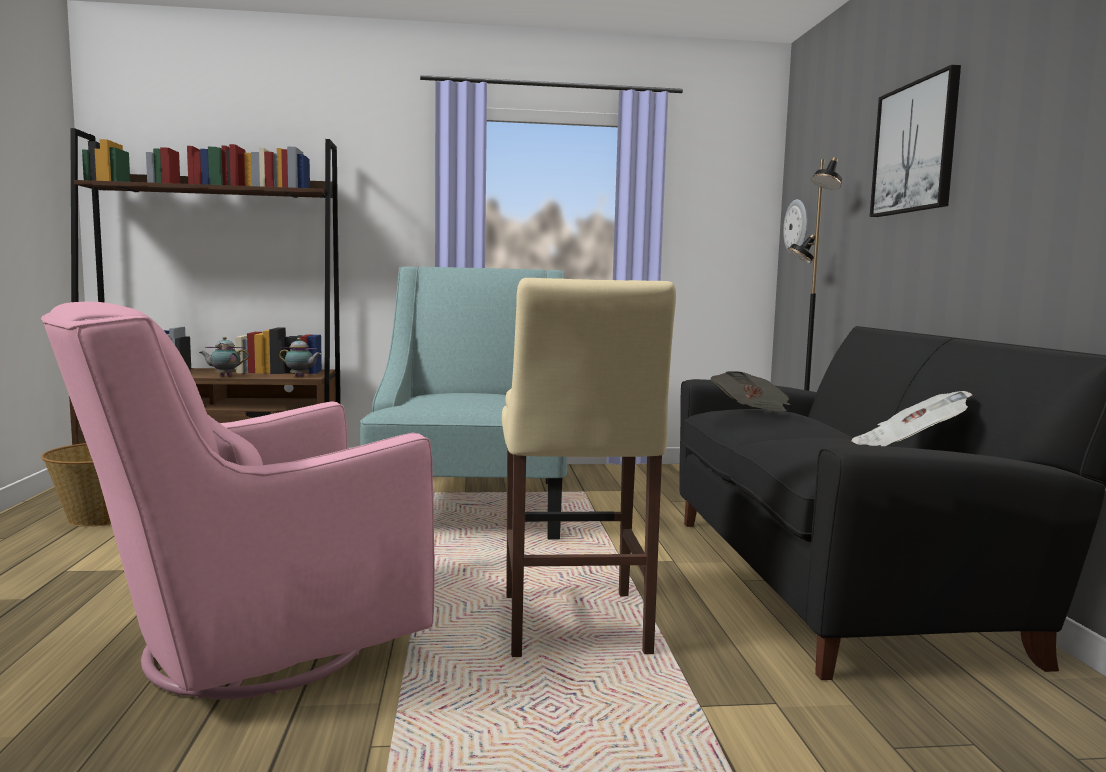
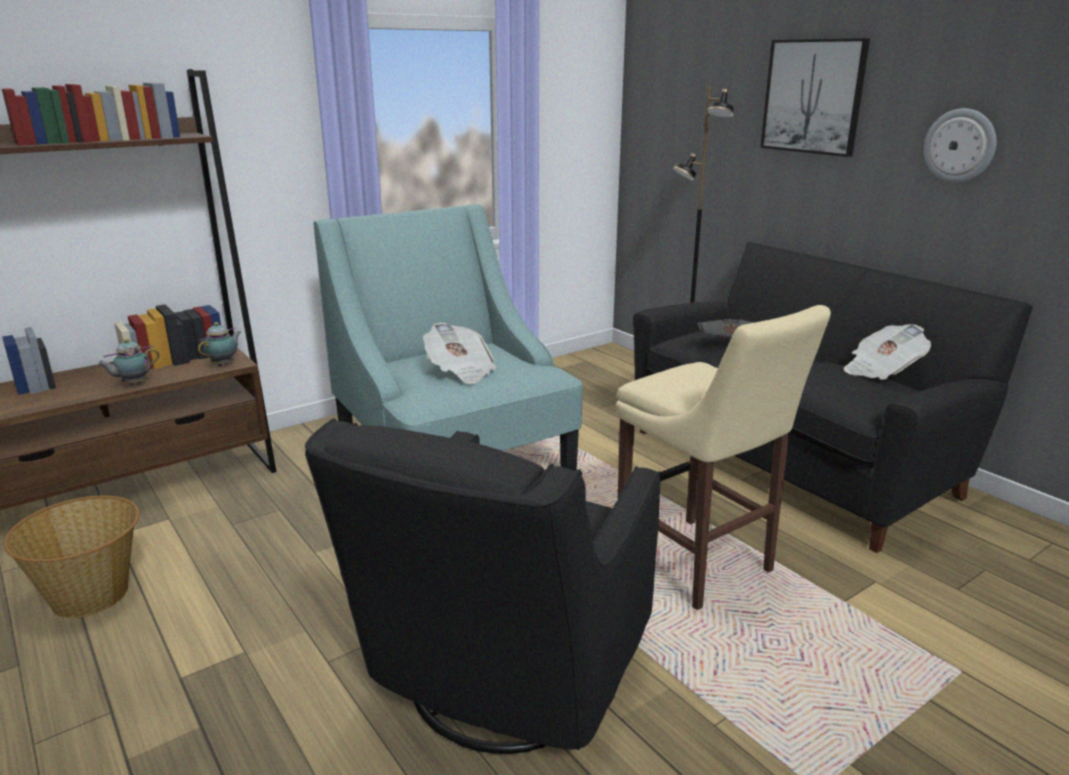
camera: 30 degrees left, 15 degrees up
pink armchair [41,302,435,700] -> black armchair [305,418,661,754]
teapot [279,338,321,377] -> teapot turned 45 degrees counterclockwise [198,322,241,366]
wall clock [783,199,807,255] -> wall clock moved to [924,108,996,183]
none -> newspaper [423,323,497,384]

